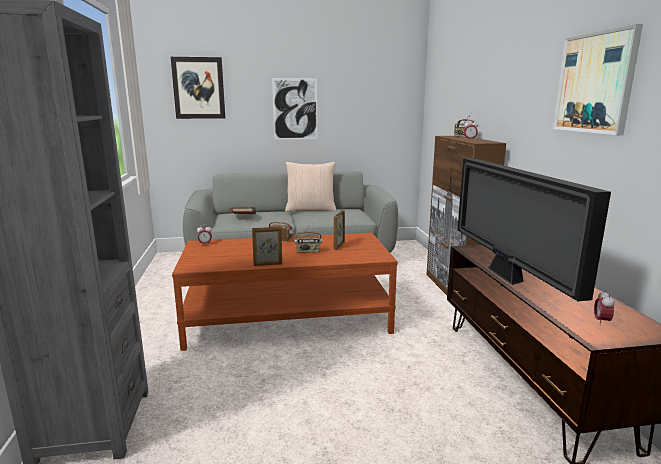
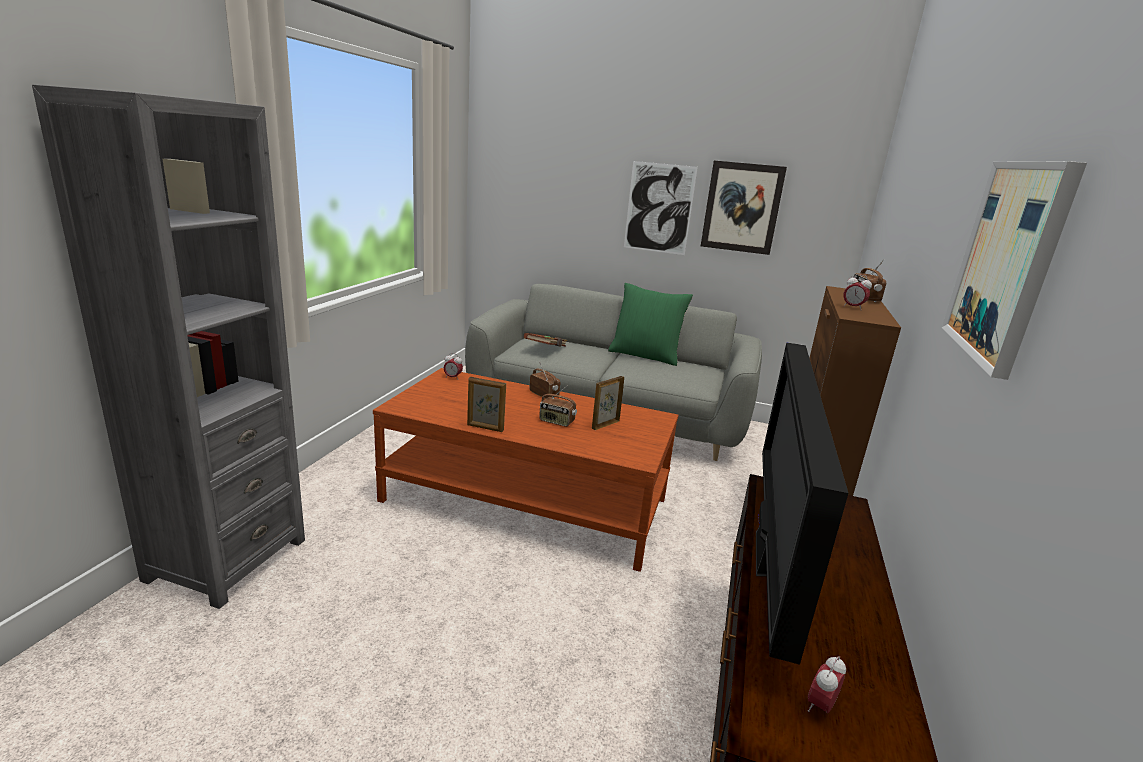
camera: 25 degrees right, 5 degrees up
picture [171,57,225,119] -> picture moved to [701,161,787,255]
beige pillow [285,162,336,212] -> green pillow [608,283,693,366]

